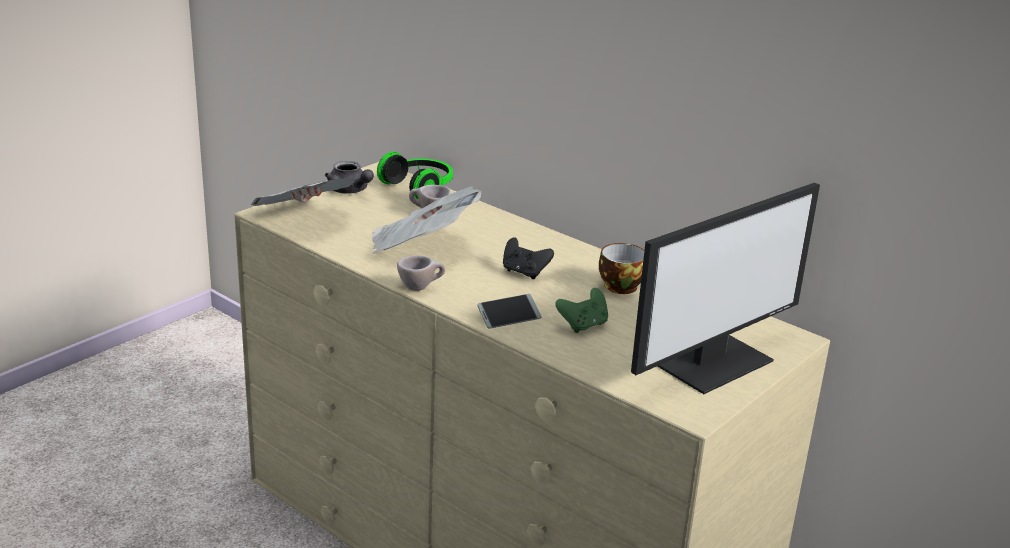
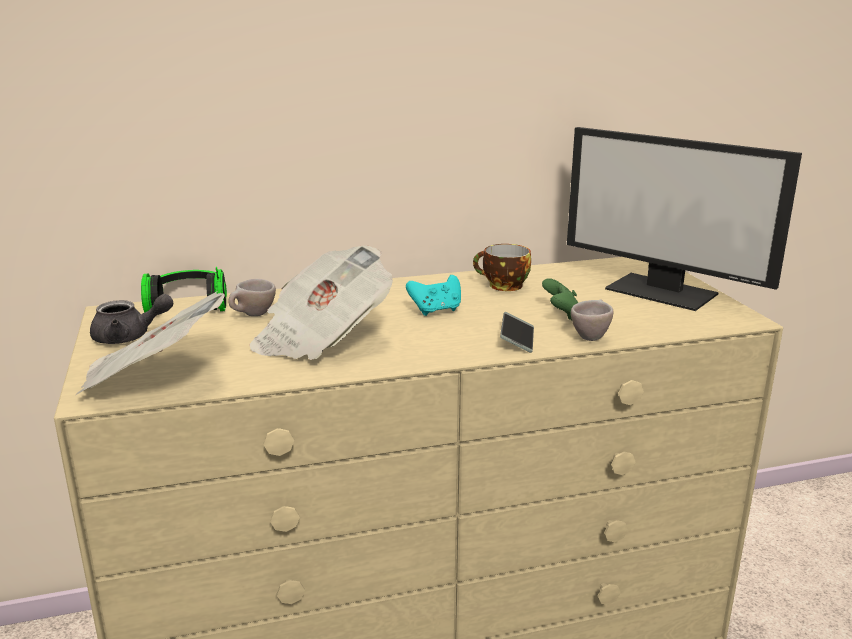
camera: 55 degrees left, 5 degrees down
beige cup [397,256,445,291] -> beige cup moved to [571,300,614,341]
black game controller [503,237,554,279] -> turquoise game controller [406,275,461,316]
monitor [631,183,820,394] -> monitor turned 135 degrees clockwise [567,127,802,311]

